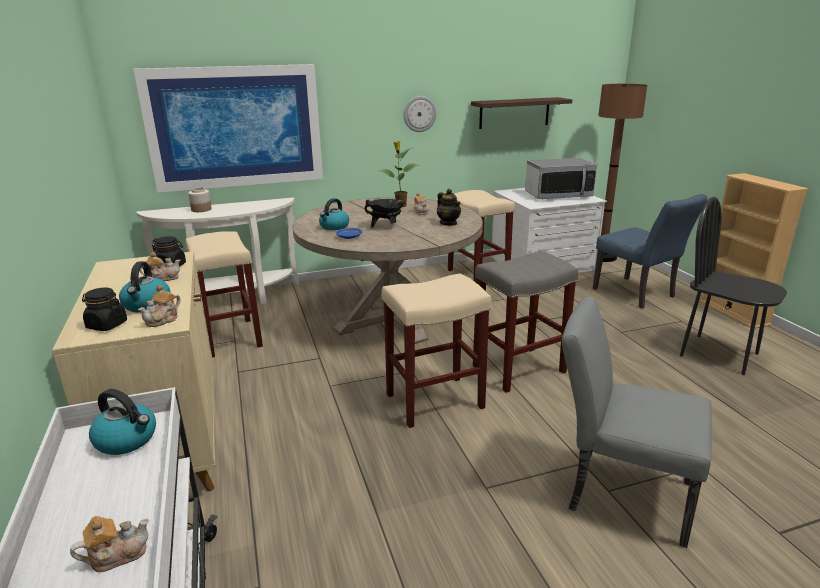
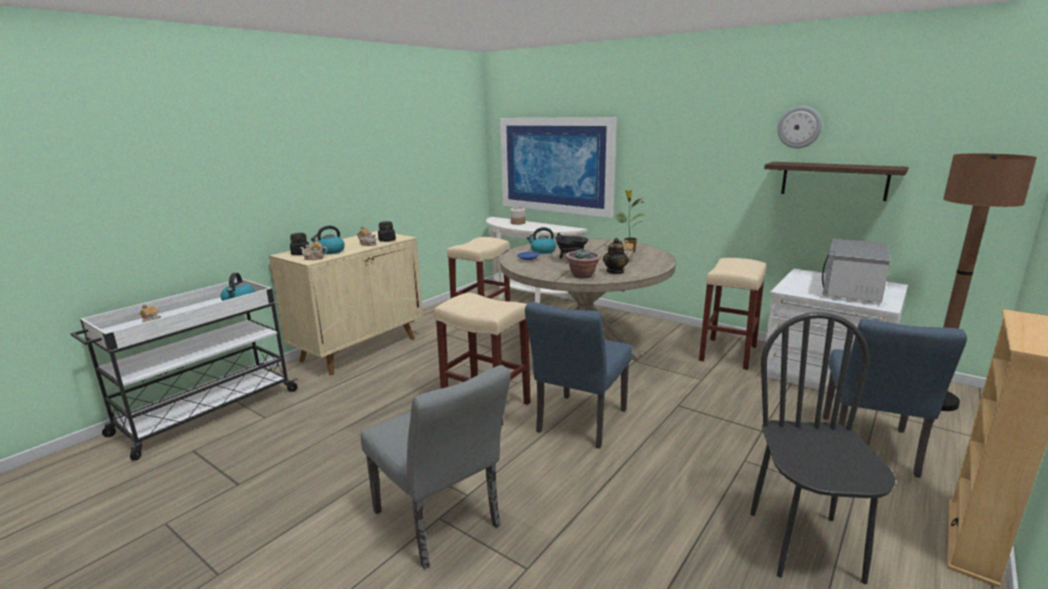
camera: 55 degrees right, 5 degrees down
wall clock [404,96,437,132] -> wall clock moved to [777,106,822,148]
grey stool [473,251,578,393] -> blue chair [525,302,632,449]
microwave [525,158,597,199] -> microwave turned 75 degrees clockwise [822,239,890,303]
grey chair [562,297,712,548] -> grey chair turned 150 degrees clockwise [361,365,511,569]
none -> potted plant [566,249,601,279]

